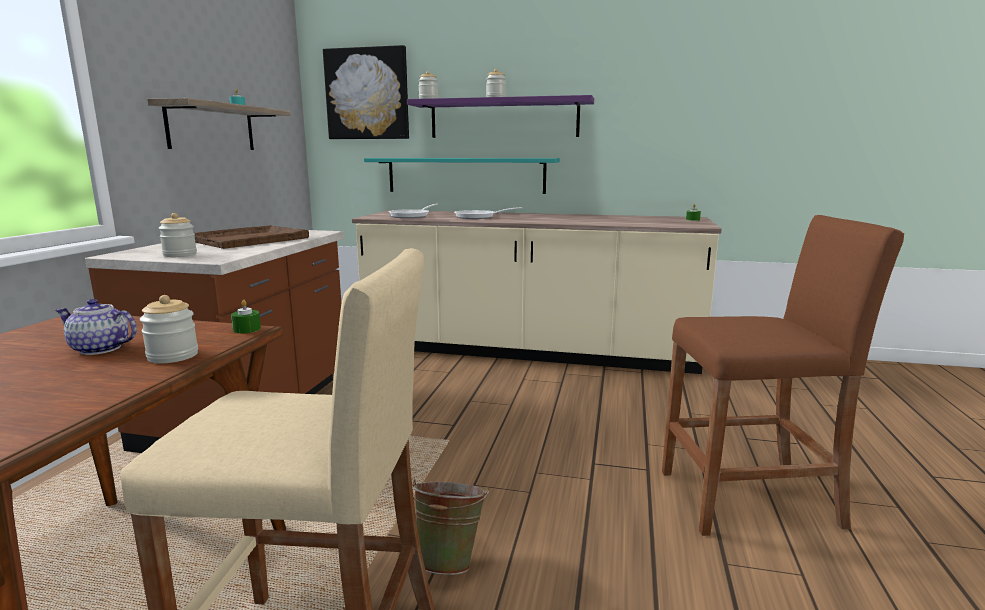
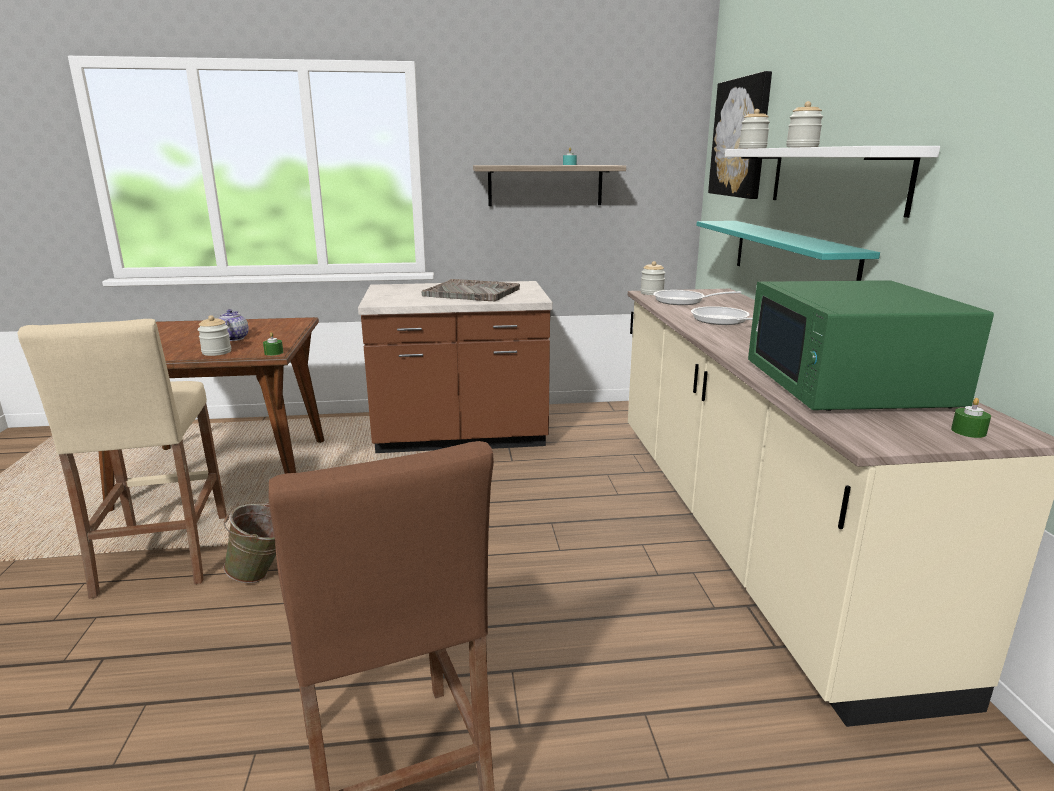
camera: 70 degrees right, 5 degrees up
jar [159,213,197,257] -> jar moved to [640,261,666,295]
brown tray [194,225,309,249] -> grey tray [421,279,520,302]
purple shelf [407,95,594,138] -> white shelf [725,146,940,218]
none -> green microwave [748,280,994,411]

